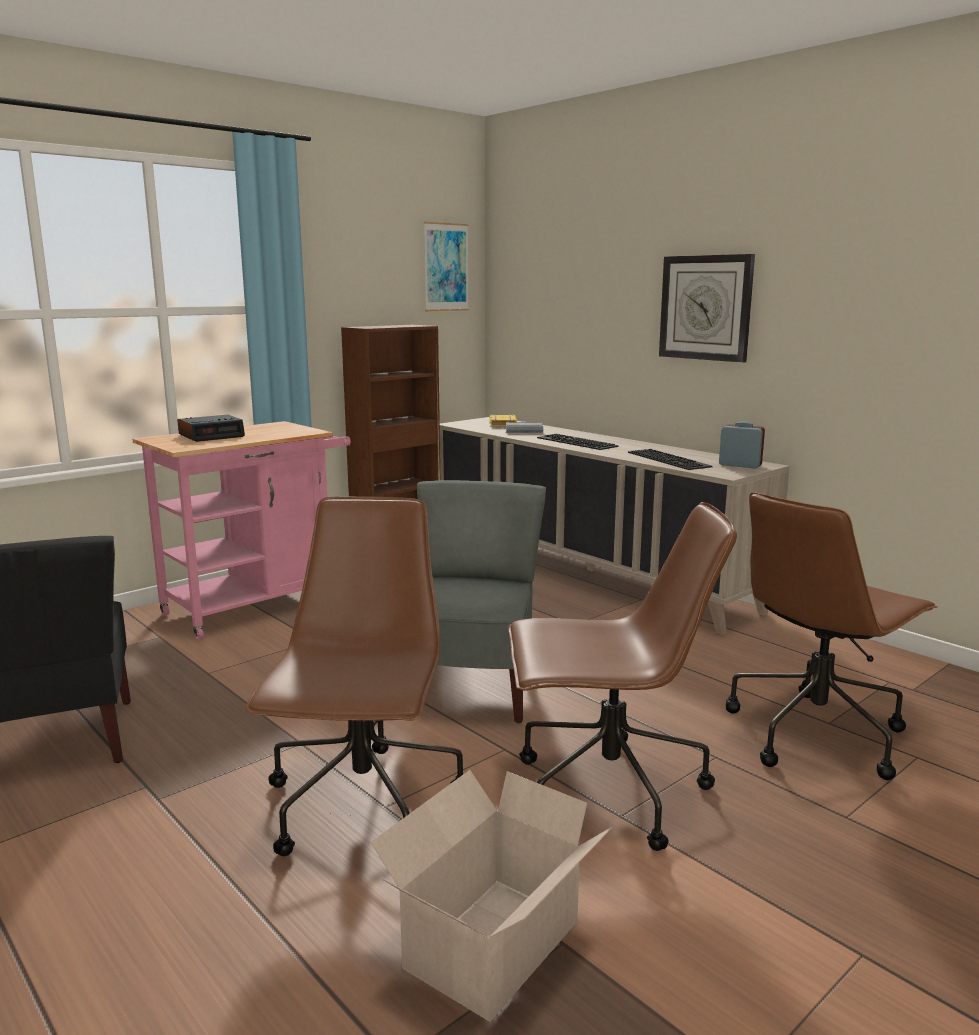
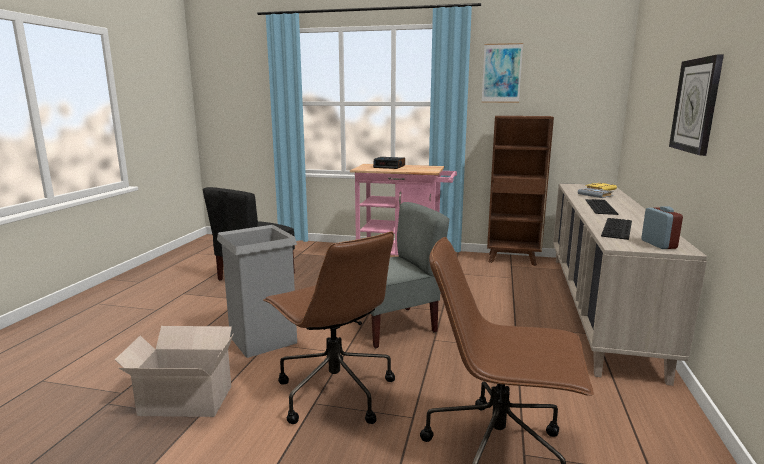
camera: 55 degrees right, 0 degrees up
brown office chair [245,496,463,856] -> grey trash can [217,225,297,358]
picture [424,222,469,311] -> picture moved to [482,43,523,103]

